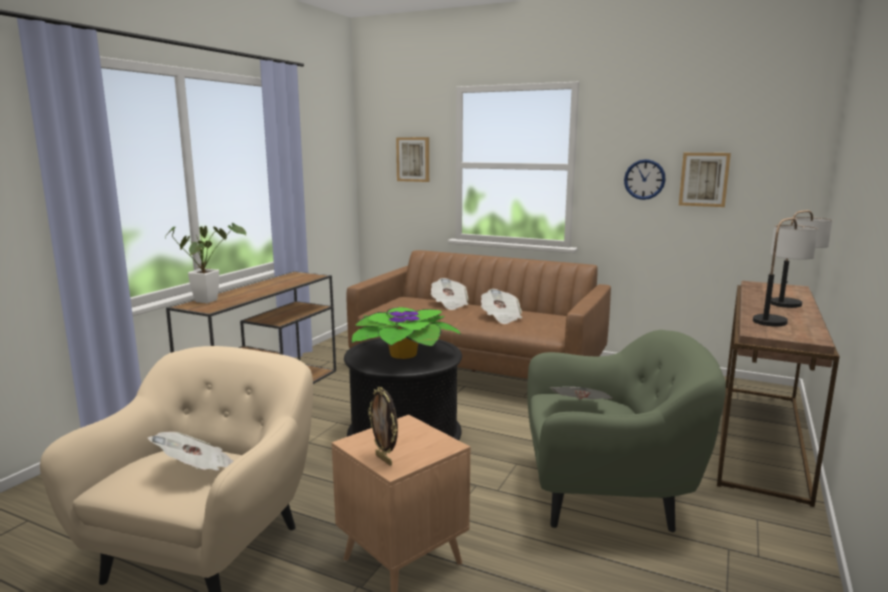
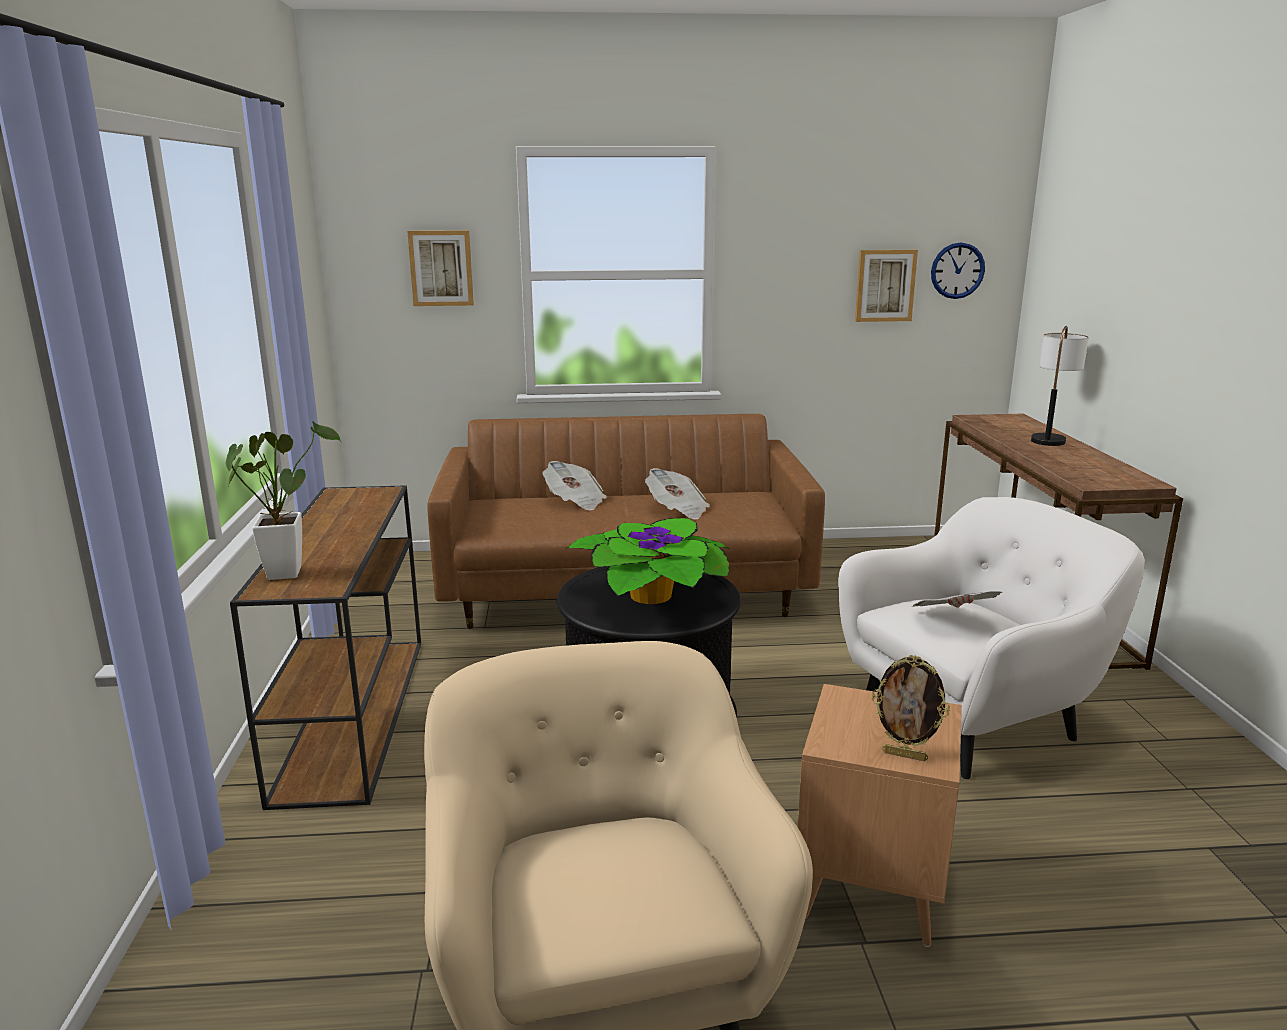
camera: 30 degrees left, 5 degrees up
newspaper [147,431,234,471] -> none
green armchair [527,330,726,532] -> white armchair [838,497,1145,779]
wall clock [624,159,666,200] -> wall clock moved to [931,242,985,299]
table lamp [753,218,818,327] -> none

